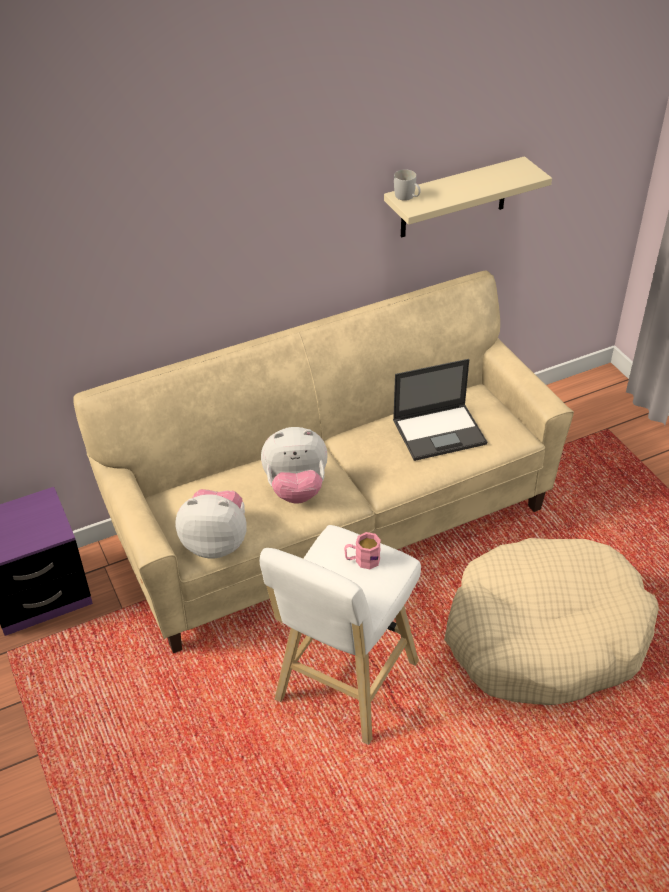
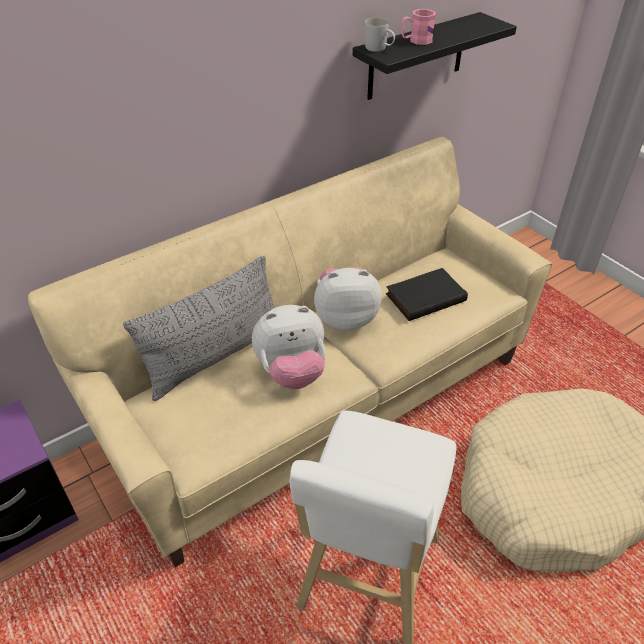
camera: 10 degrees left, 0 degrees up
plush toy [175,489,247,559] -> plush toy moved to [314,267,382,330]
pink mug [344,532,381,569] -> pink mug moved to [402,9,436,45]
beige shelf [384,156,552,238] -> black shelf [353,12,517,100]
laptop [393,359,487,461] -> black book [386,268,468,321]
none -> grey pillow [123,255,275,401]

